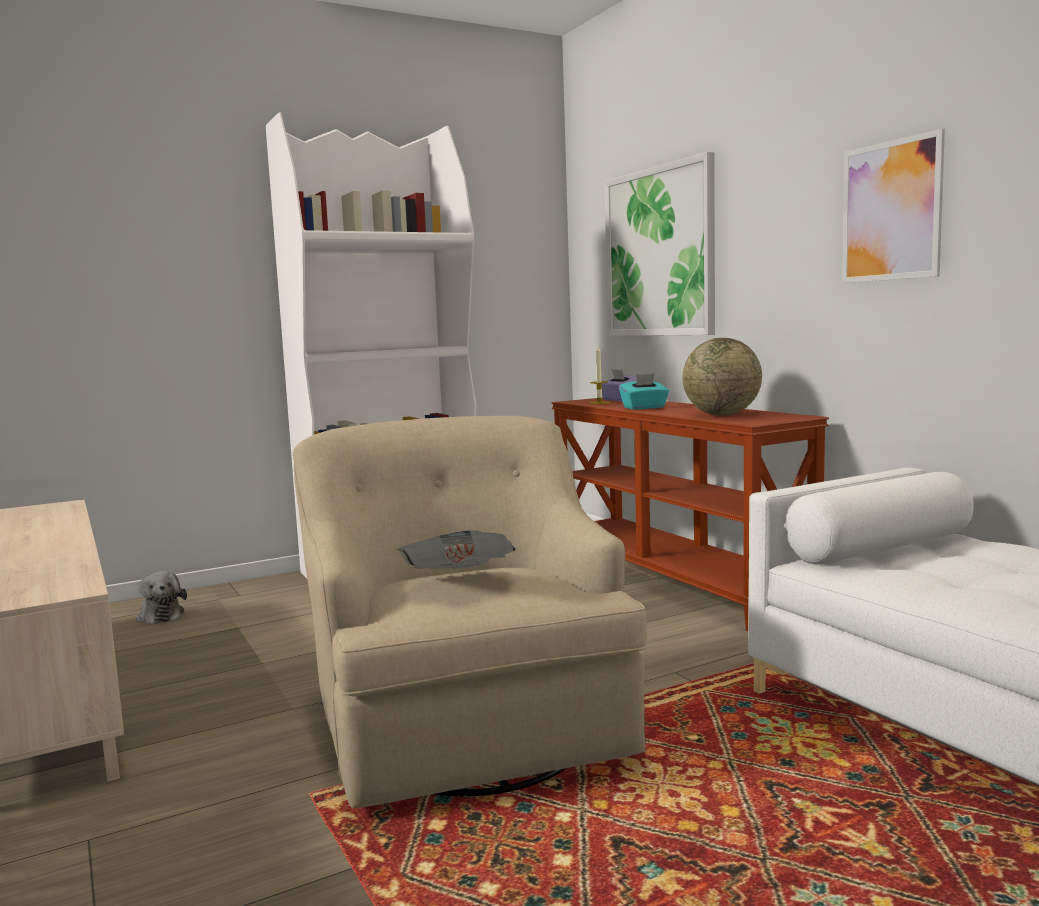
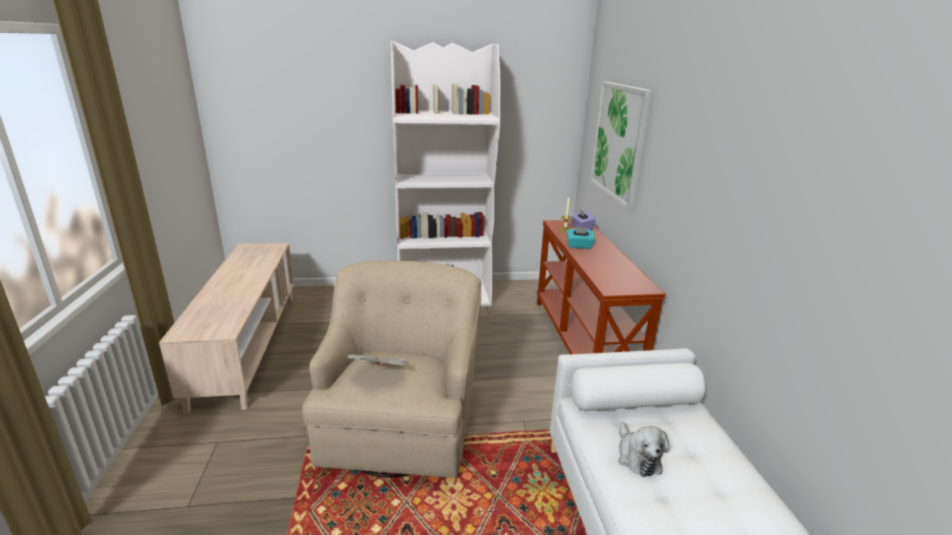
camera: 20 degrees right, 15 degrees up
plush toy [136,571,187,624] -> plush toy moved to [618,422,669,477]
globe [683,338,762,416] -> none
picture [842,129,945,283] -> none

